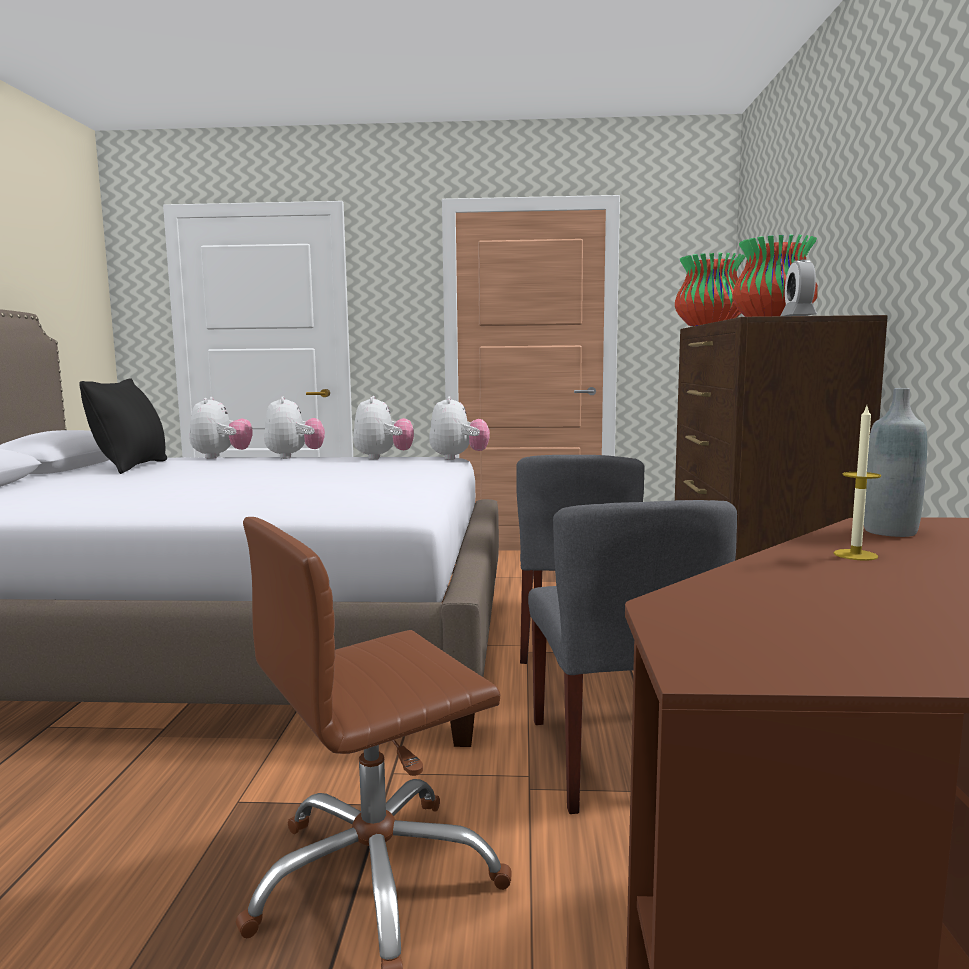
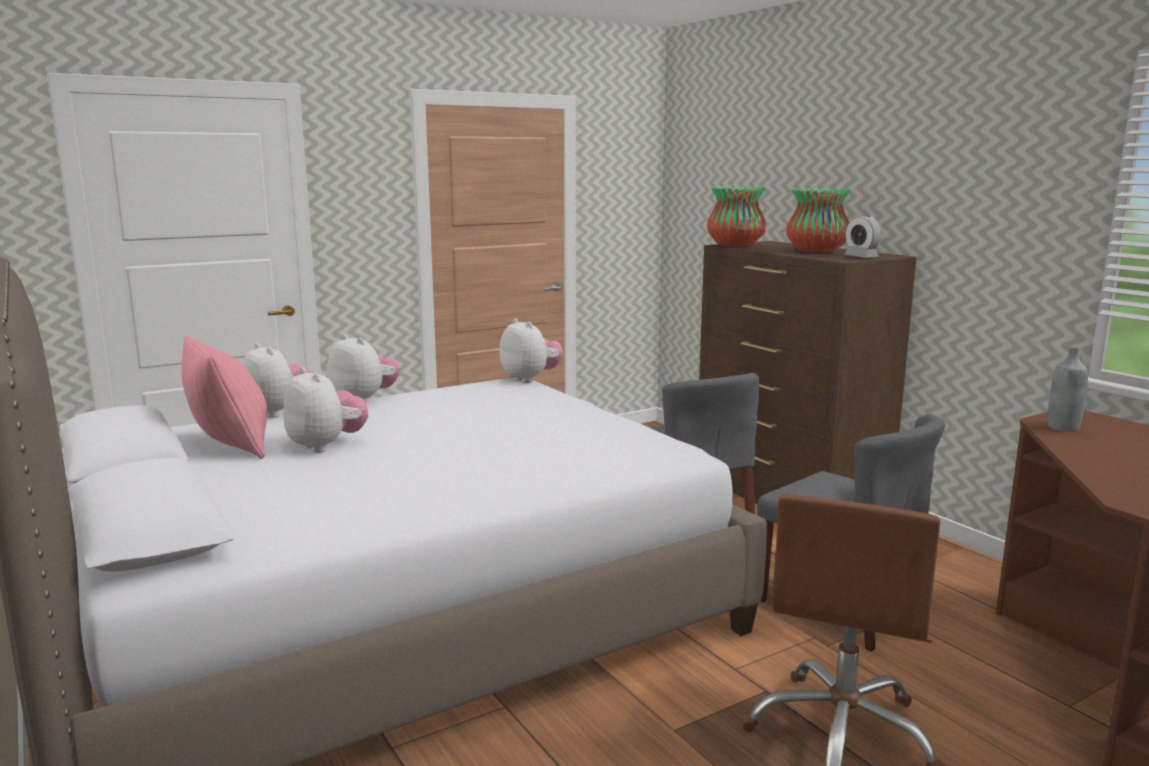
camera: 35 degrees left, 5 degrees up
black pillow [80,378,167,474] -> pink pillow [182,336,267,459]
plush toy [353,396,414,460] -> plush toy moved to [283,367,369,453]
candle [834,406,881,561] -> none

